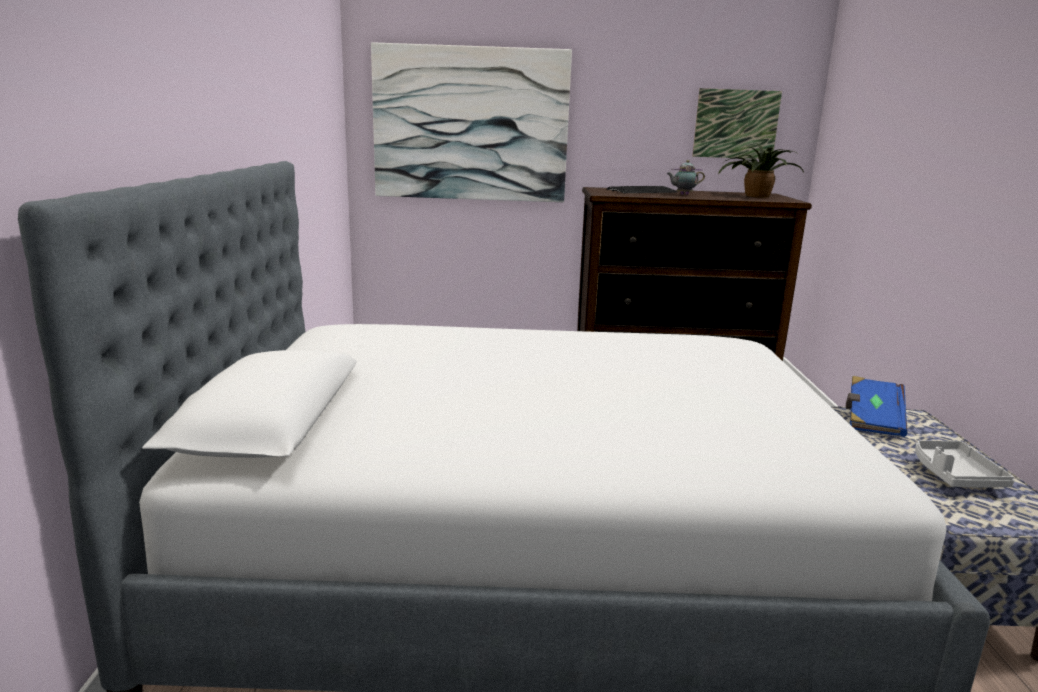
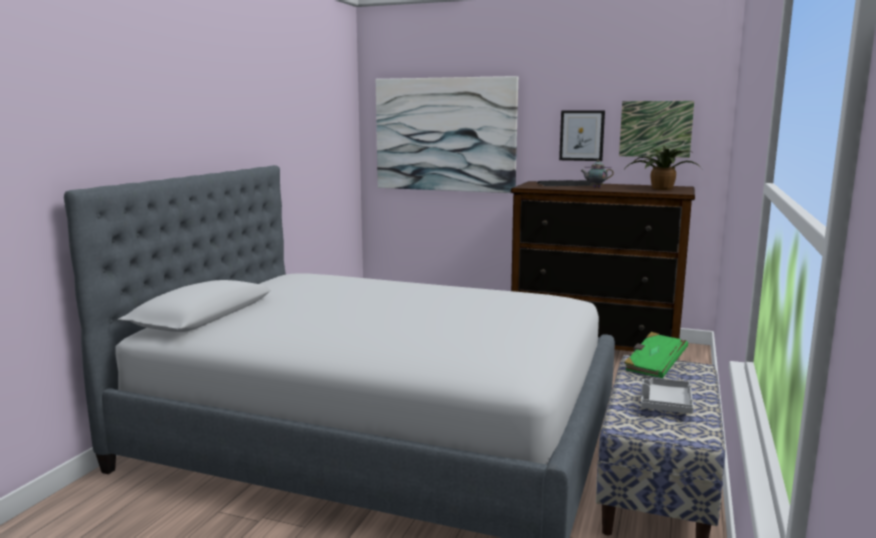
camera: 20 degrees right, 5 degrees down
blue book [846,376,908,437] -> green book [624,332,688,378]
none -> picture [559,110,605,161]

